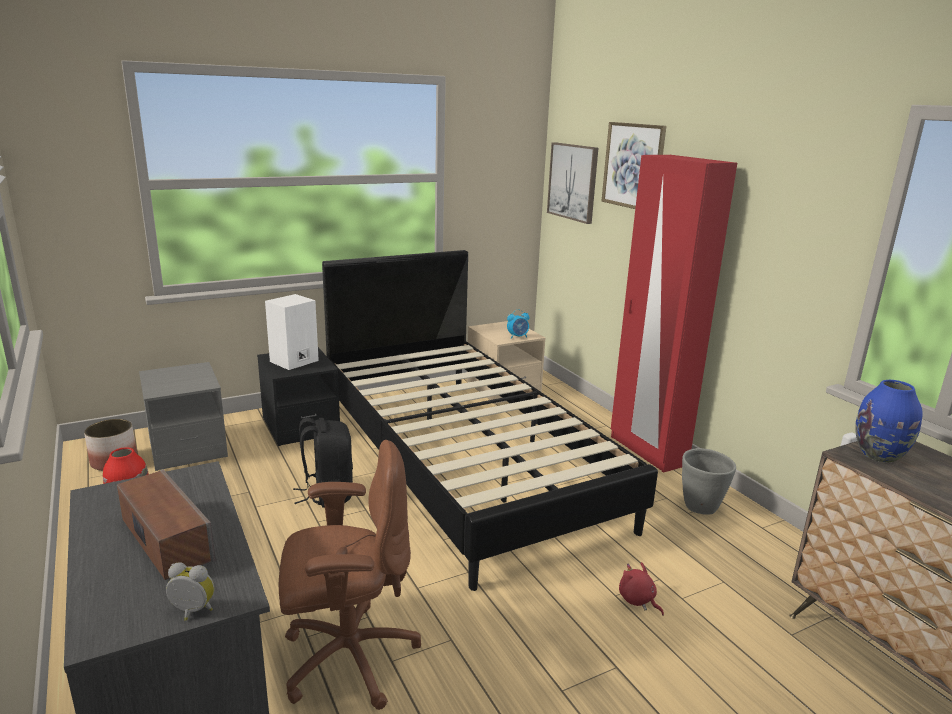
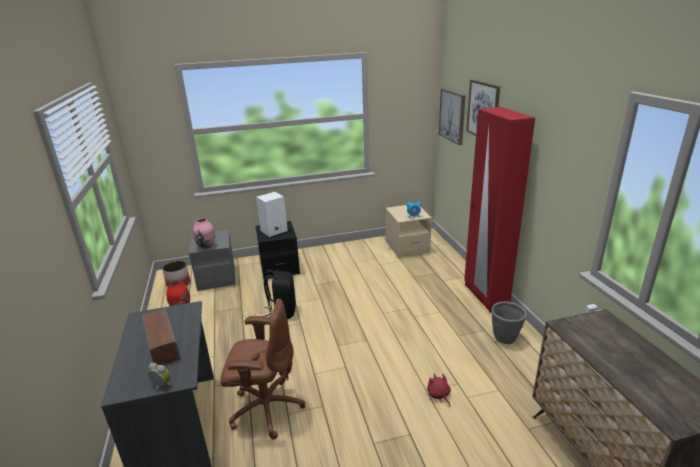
camera: 15 degrees right, 5 degrees up
black bed [322,250,658,591] -> none
blue vase [855,380,923,463] -> none
none -> pink vase [193,218,215,249]

